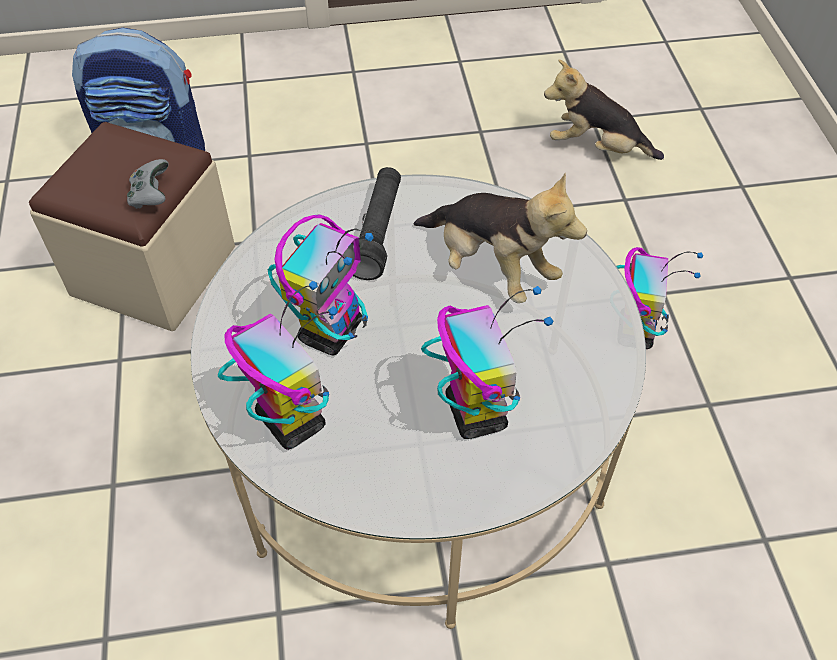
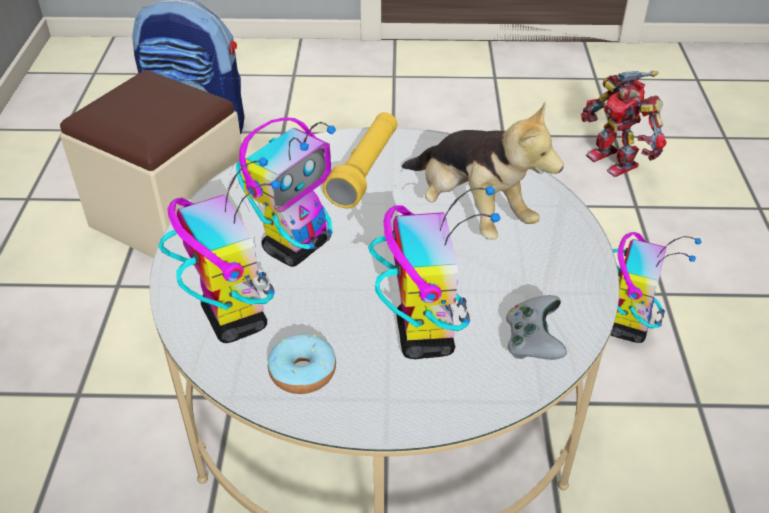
camera: 10 degrees right, 10 degrees down
grey game controller [127,159,169,209] -> grey game controller moved to [506,295,567,360]
black flashlight [353,167,401,280] -> yellow flashlight [323,112,397,208]
plush toy [544,59,664,160] -> toy robot [581,71,667,177]
none -> donut [268,334,336,394]

